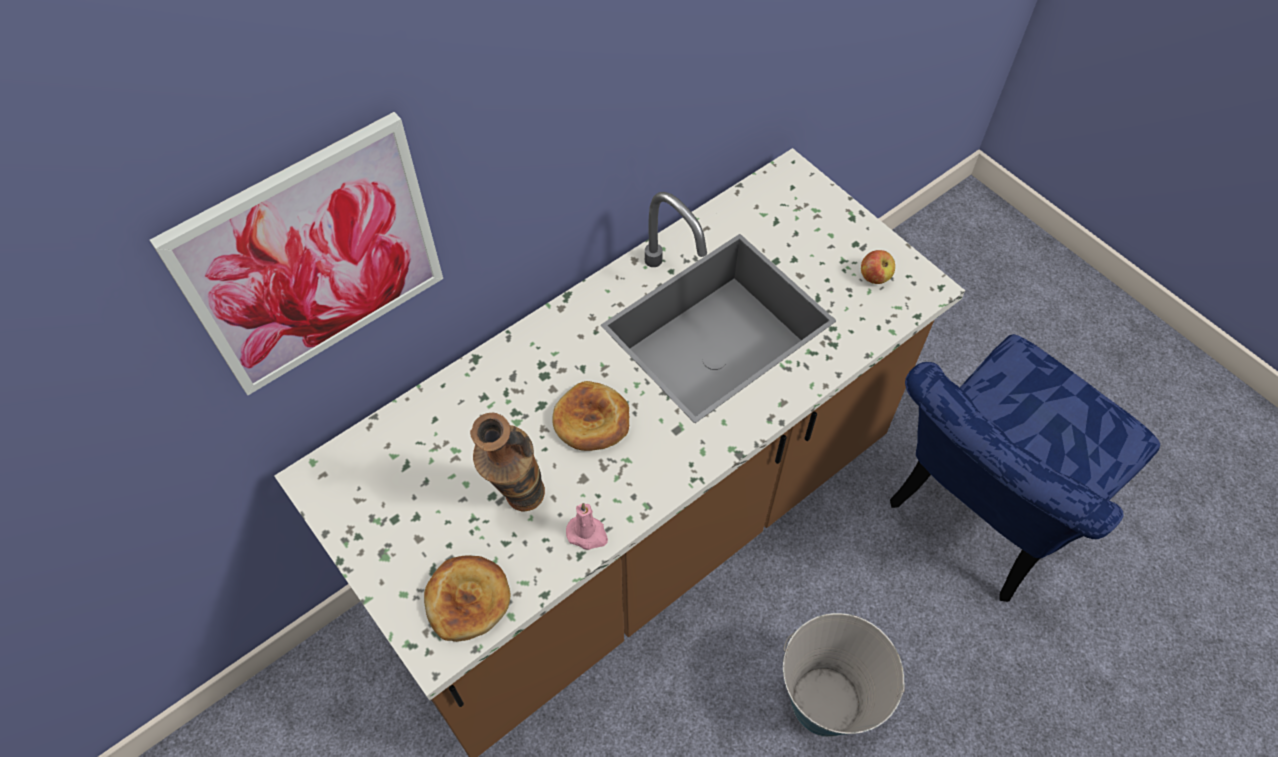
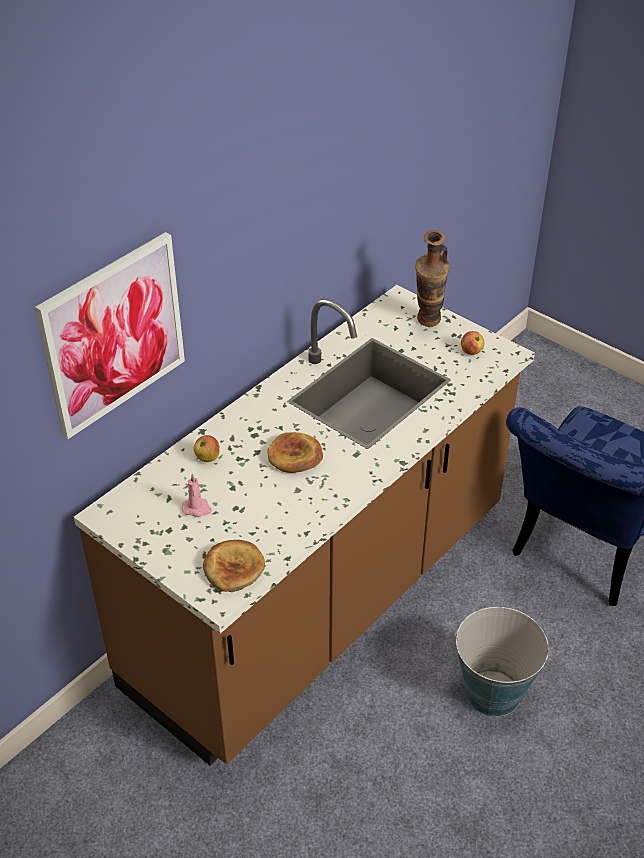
camera: 10 degrees left, 15 degrees down
vase [470,413,545,511] -> vase moved to [415,230,450,327]
pink candle [566,503,608,550] -> pink candle moved to [182,474,212,517]
none -> apple [194,435,220,462]

